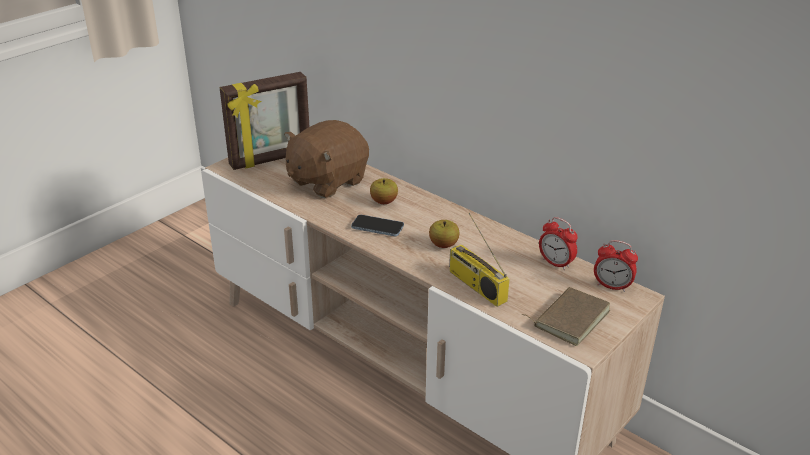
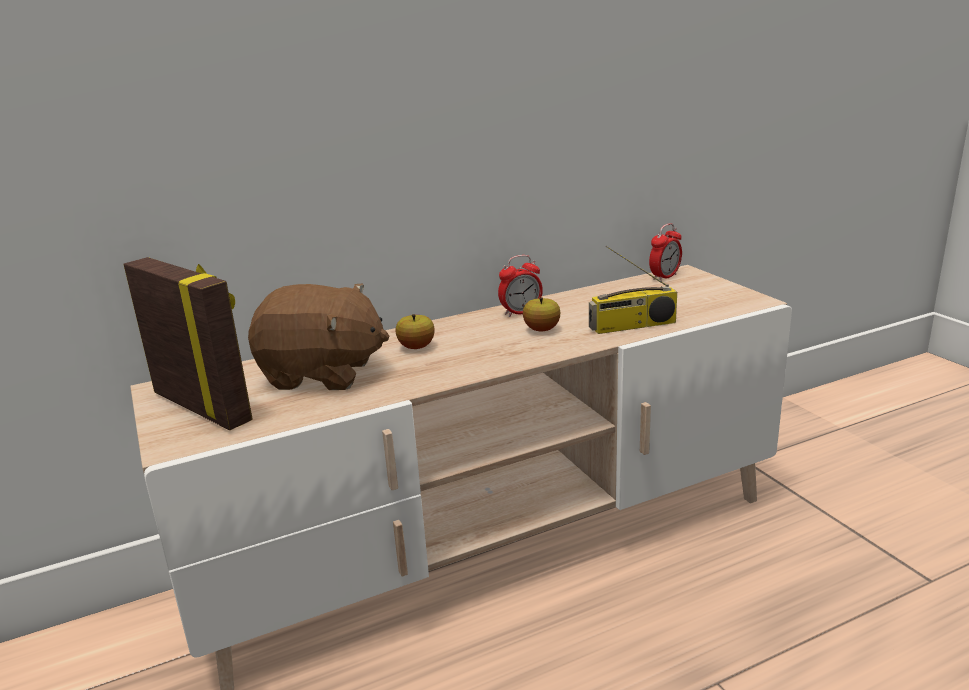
camera: 65 degrees left, 10 degrees down
picture frame [220,72,310,170] -> picture frame turned 45 degrees counterclockwise [123,257,253,430]
brown plush toy [284,120,369,198] -> brown plush toy turned 60 degrees counterclockwise [248,283,390,390]
phone [351,215,404,236] -> none
brown book [522,287,610,346] -> none
alarm clock [539,217,578,270] -> alarm clock moved to [498,255,543,317]

